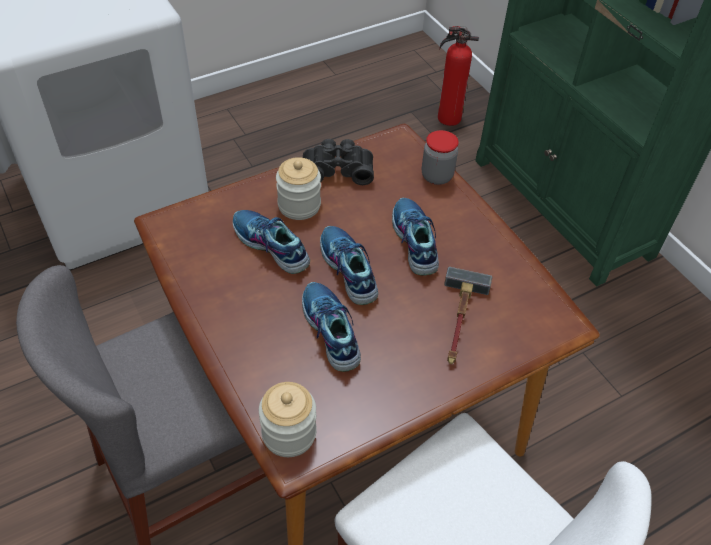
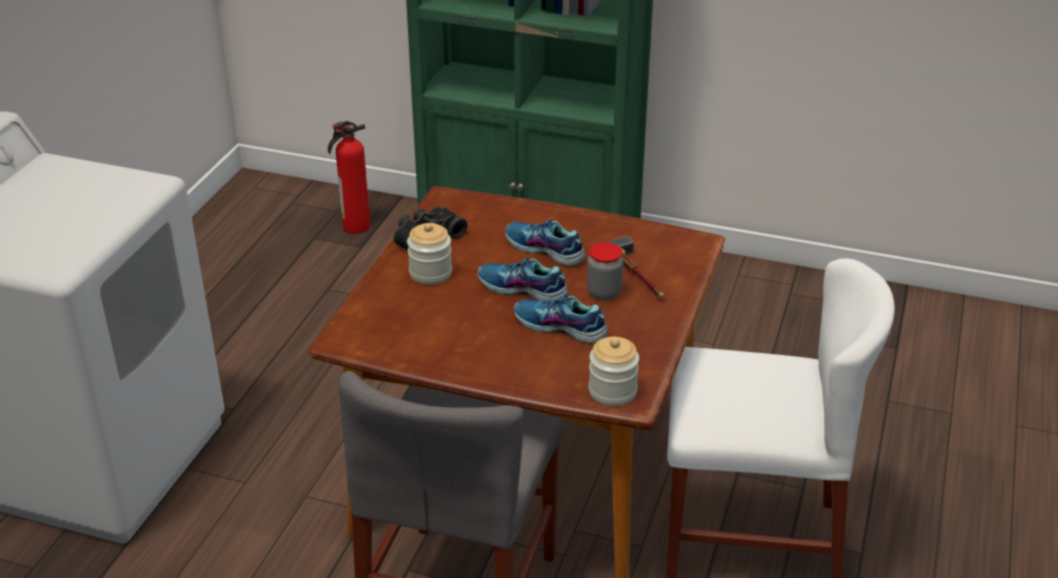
camera: 40 degrees left, 15 degrees down
shoe [233,210,310,274] -> none
jar [422,130,458,185] -> jar moved to [587,243,623,300]

